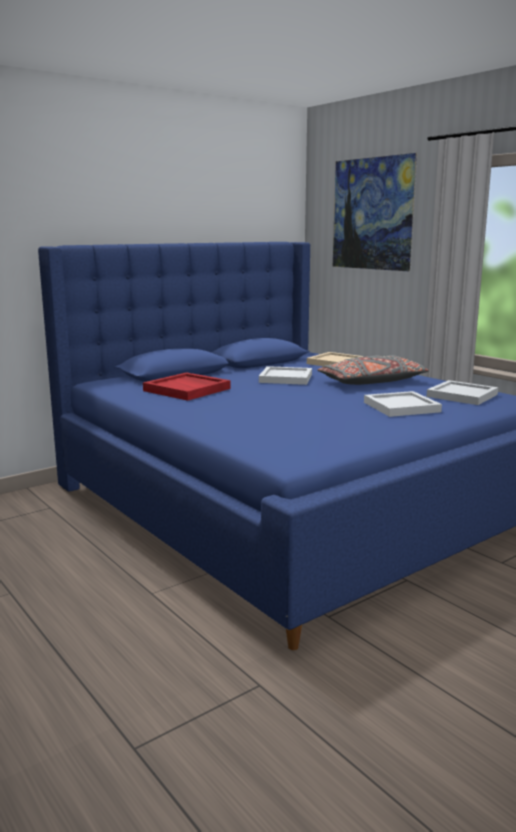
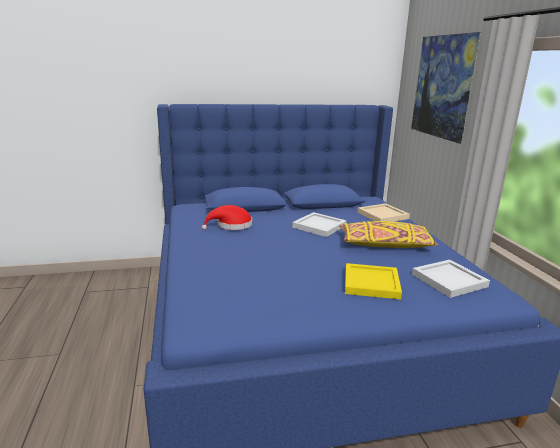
camera: 25 degrees right, 5 degrees up
red tray [143,372,231,401] -> red hat [202,205,252,230]
grey pillow [317,355,429,385] -> yellow pillow [339,221,438,248]
white tray [364,391,442,417] -> yellow tray [345,263,402,299]

